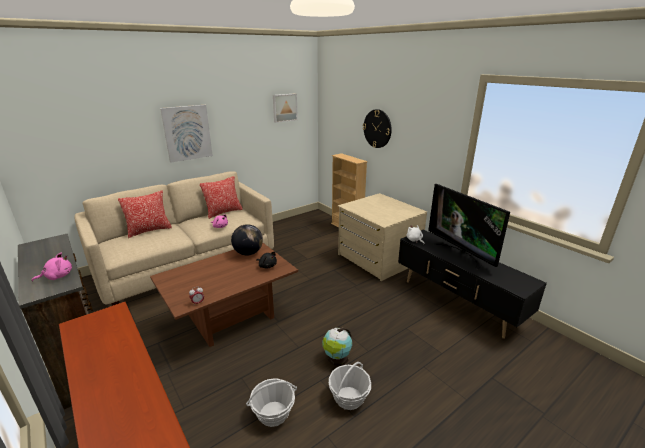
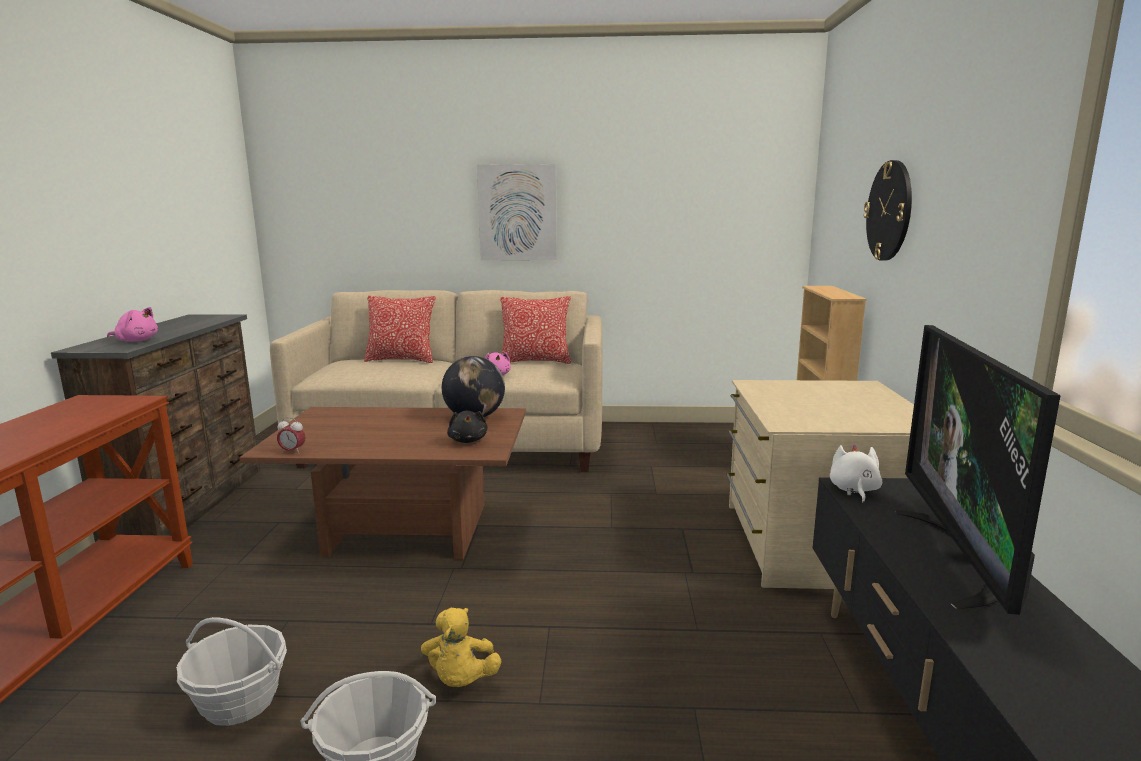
camera: 40 degrees right, 10 degrees down
picture [273,94,298,123] -> none
globe [322,328,352,366] -> yellow plush toy [421,608,501,687]

